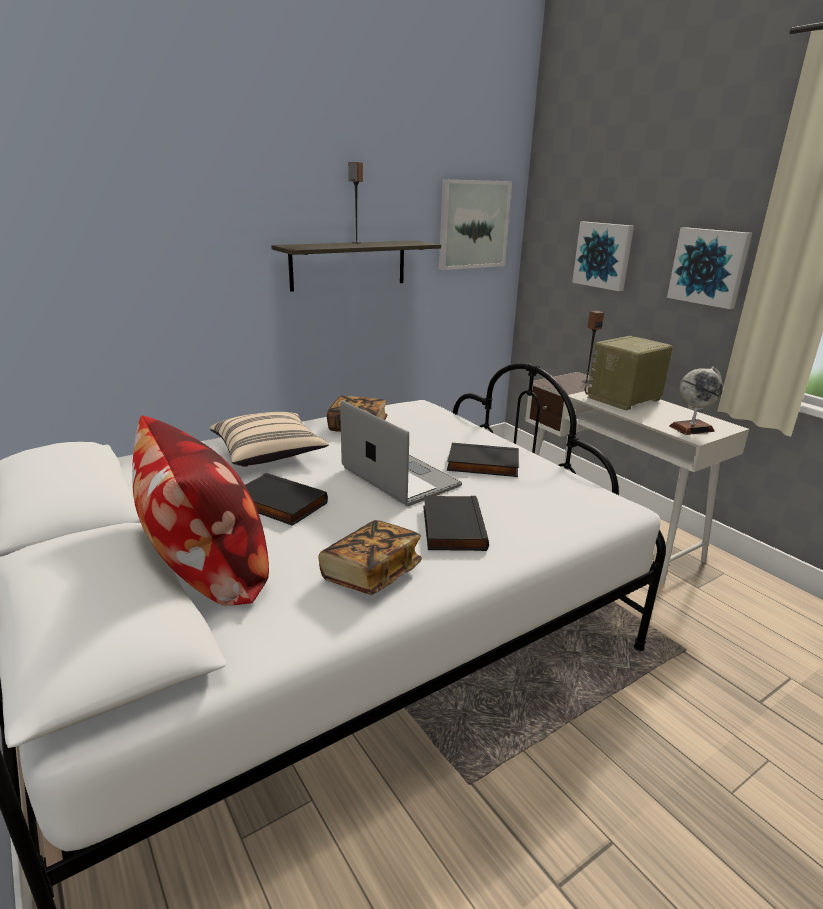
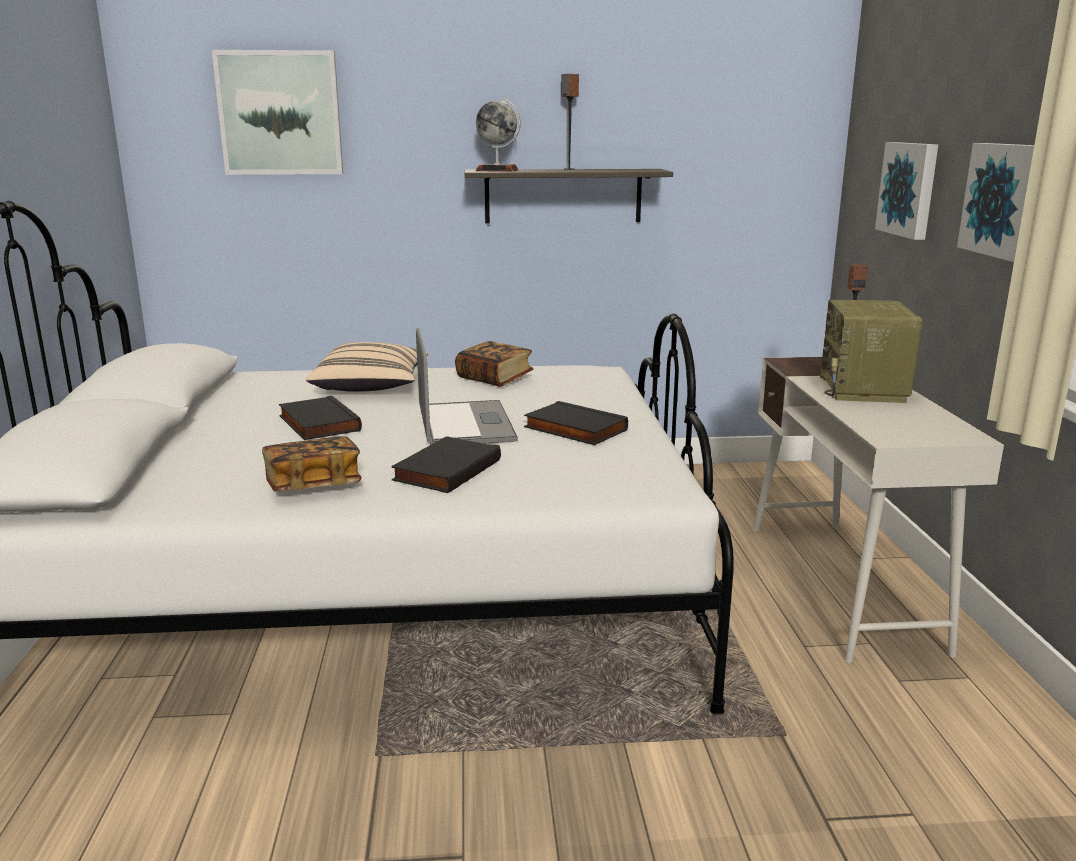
camera: 30 degrees right, 5 degrees down
pillow [132,415,269,606] -> none
picture [439,179,512,270] -> picture moved to [212,50,343,175]
radio [584,336,673,410] -> radio turned 75 degrees counterclockwise [820,300,923,403]
globe [669,366,723,435] -> globe moved to [476,98,521,172]

